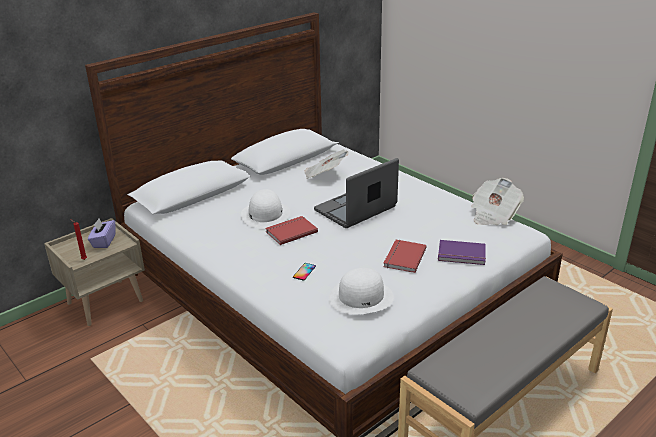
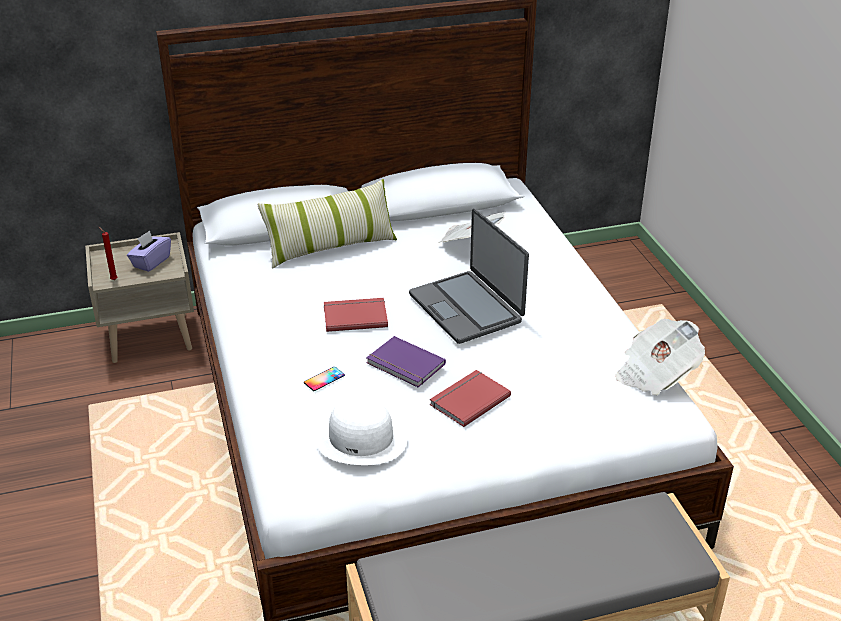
camera: 25 degrees right, 5 degrees up
white hat [241,189,290,228] -> none
laptop [314,158,399,228] -> laptop turned 105 degrees counterclockwise [409,209,529,344]
purple book [438,240,486,265] -> purple book moved to [366,336,446,387]
none -> pillow [257,179,397,269]

